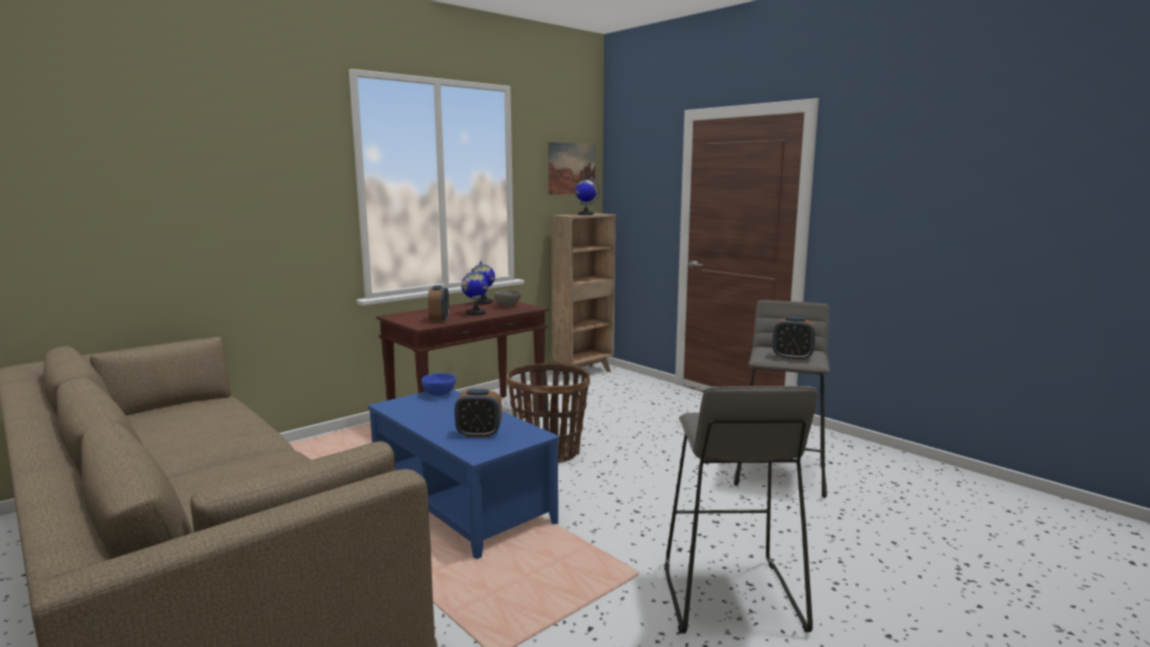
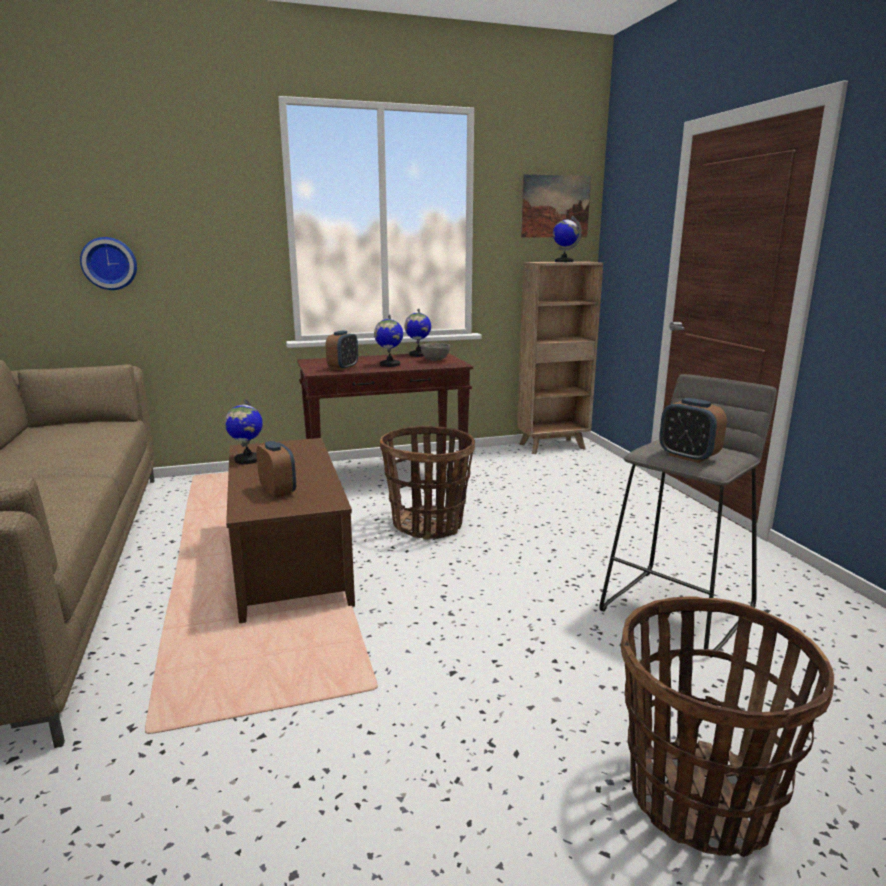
camera: 25 degrees right, 5 degrees up
blue coffee table [368,389,560,559] -> brown coffee table [226,438,355,623]
blue bowl [422,373,456,396] -> none
alarm clock [455,389,502,438] -> alarm clock turned 150 degrees counterclockwise [256,441,296,498]
grey stool [664,386,817,634] -> none
none -> wall clock [80,237,137,290]
none -> globe [225,399,263,464]
none -> basket [621,596,834,857]

